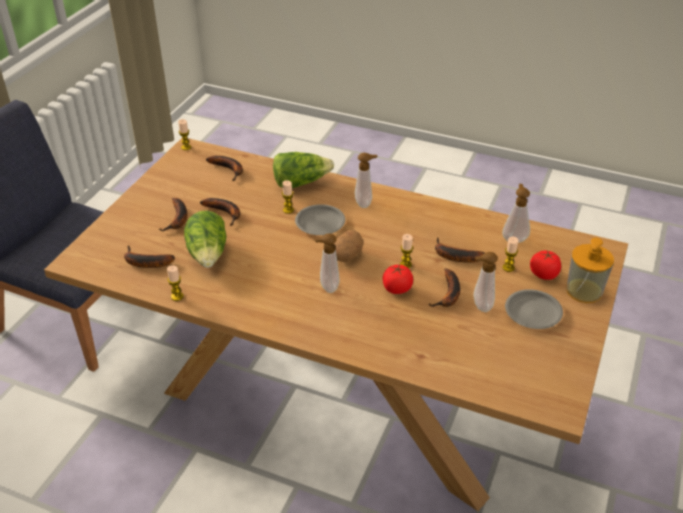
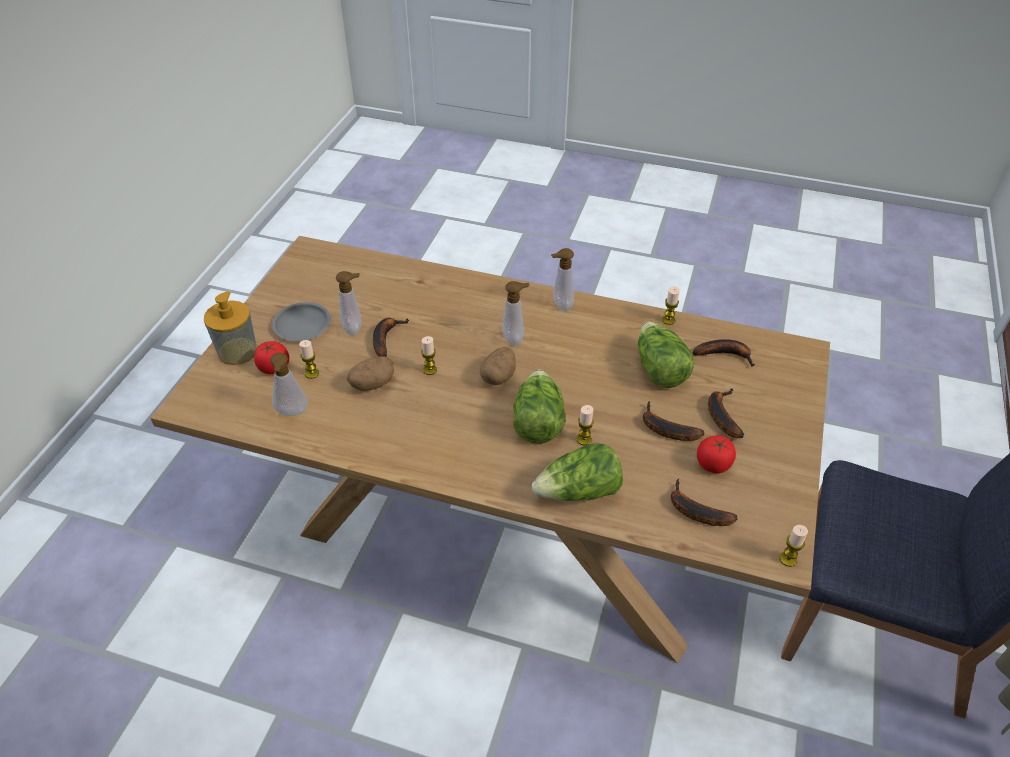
camera: 175 degrees right, 5 degrees up
grey plate [295,204,345,235] -> lettuce [513,369,565,443]
soap dispenser [355,153,377,208] -> soap dispenser moved to [551,248,574,311]
tomato [383,264,413,294] -> tomato moved to [697,435,736,473]
banana [435,237,484,263] -> potato [347,356,394,391]

